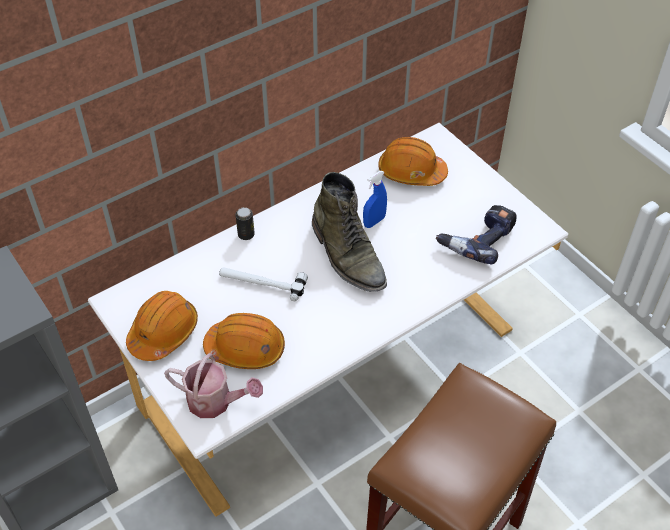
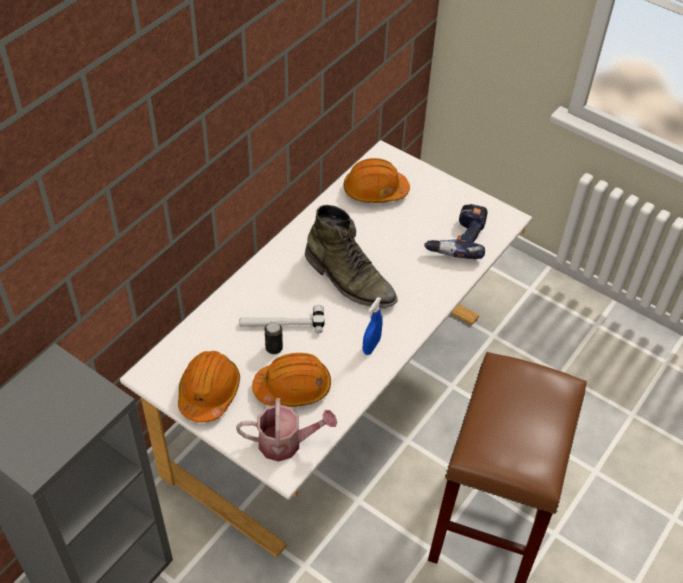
camera: 20 degrees left, 0 degrees up
can [235,207,255,240] -> can moved to [265,322,283,354]
blue spray bottle [363,171,387,228] -> blue spray bottle moved to [363,297,383,355]

